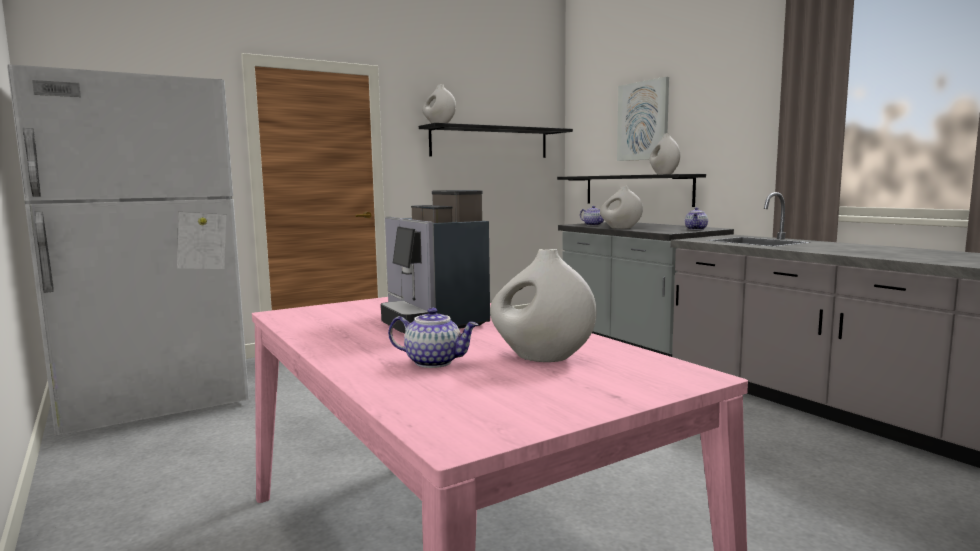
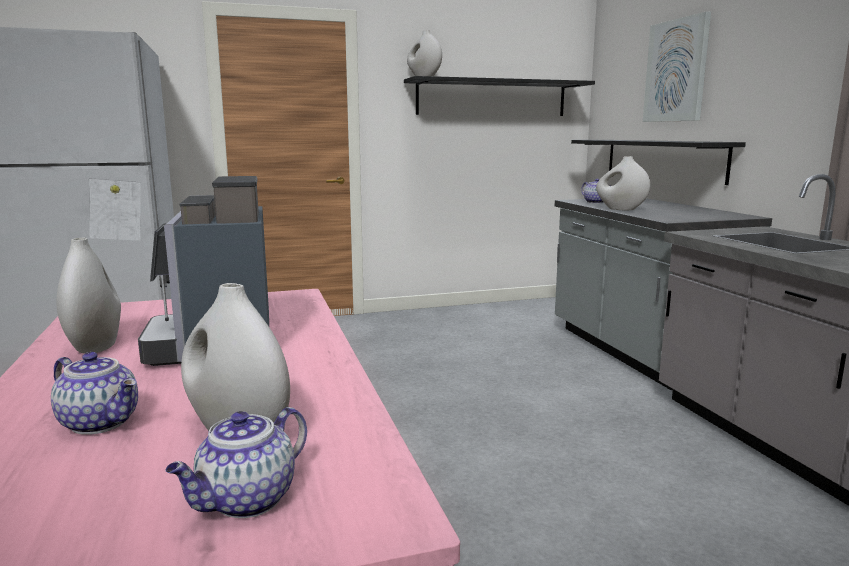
camera: 15 degrees right, 5 degrees up
white vase [649,133,680,174] -> white vase moved to [56,237,121,354]
teapot [685,207,708,230] -> teapot moved to [166,407,307,518]

